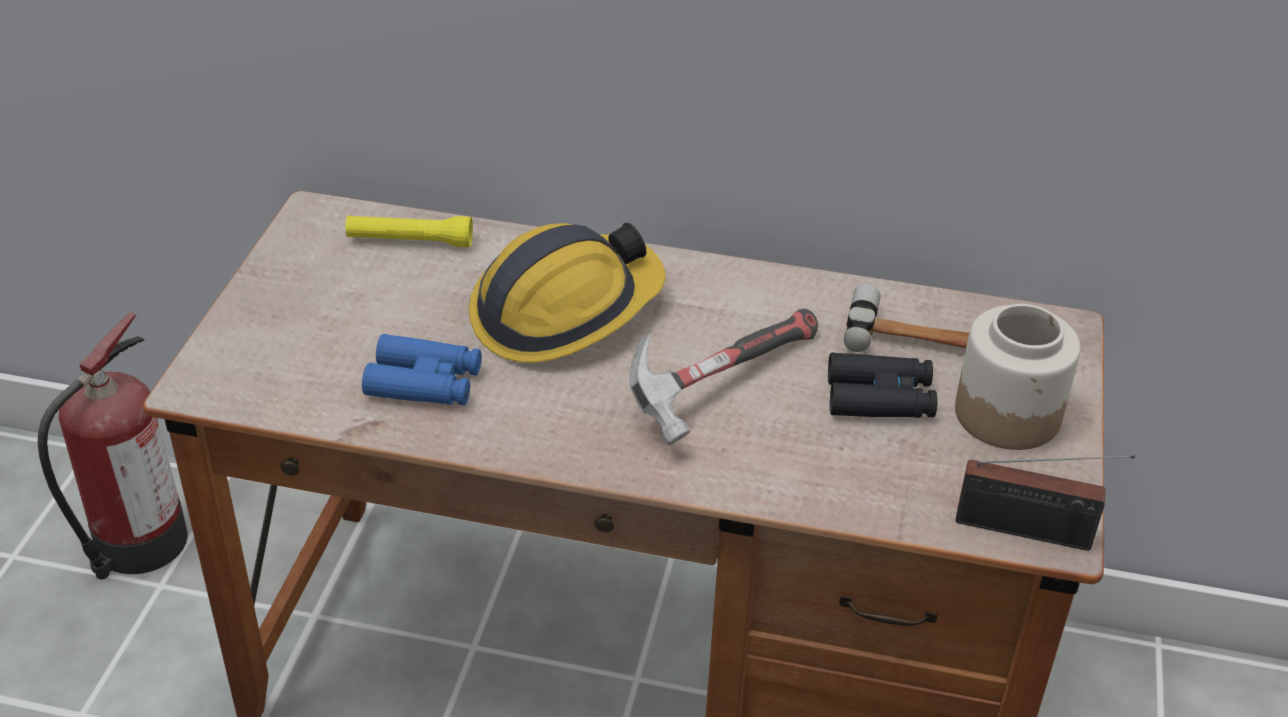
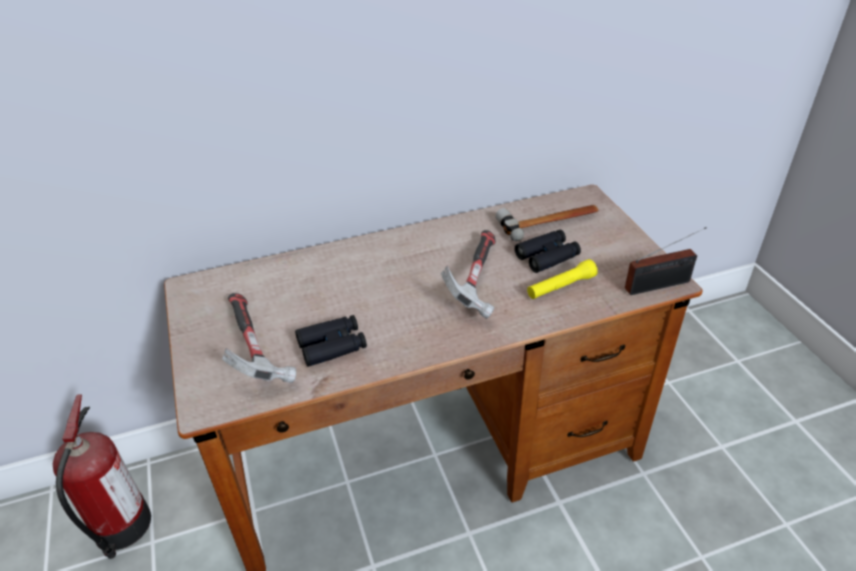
camera: 30 degrees left, 0 degrees up
yellow flashlight [346,215,473,247] -> yellow flashlight moved to [527,259,598,299]
blue binoculars [362,334,482,405] -> black binoculars [295,315,367,367]
hard hat [469,223,666,363] -> none
jar [955,304,1081,450] -> none
none -> hammer [222,293,296,383]

